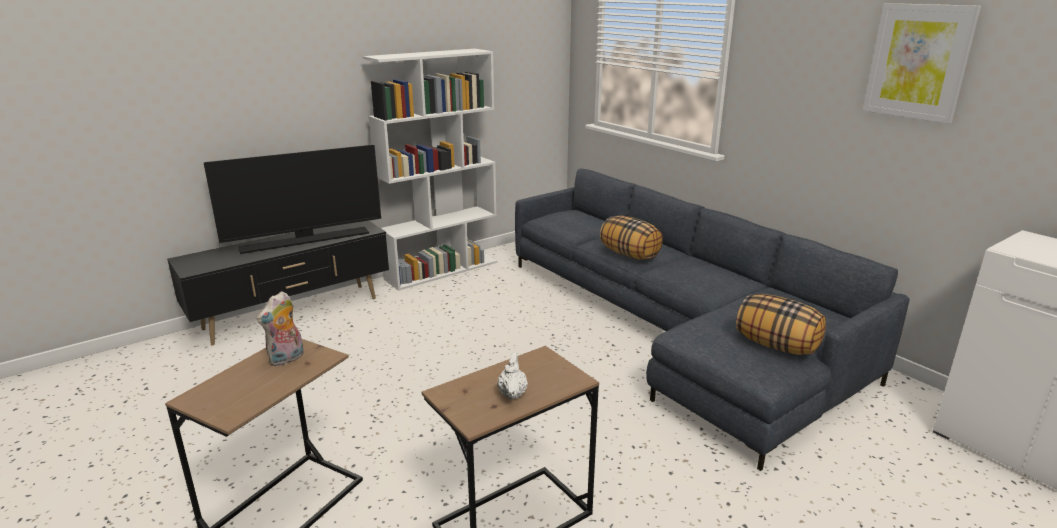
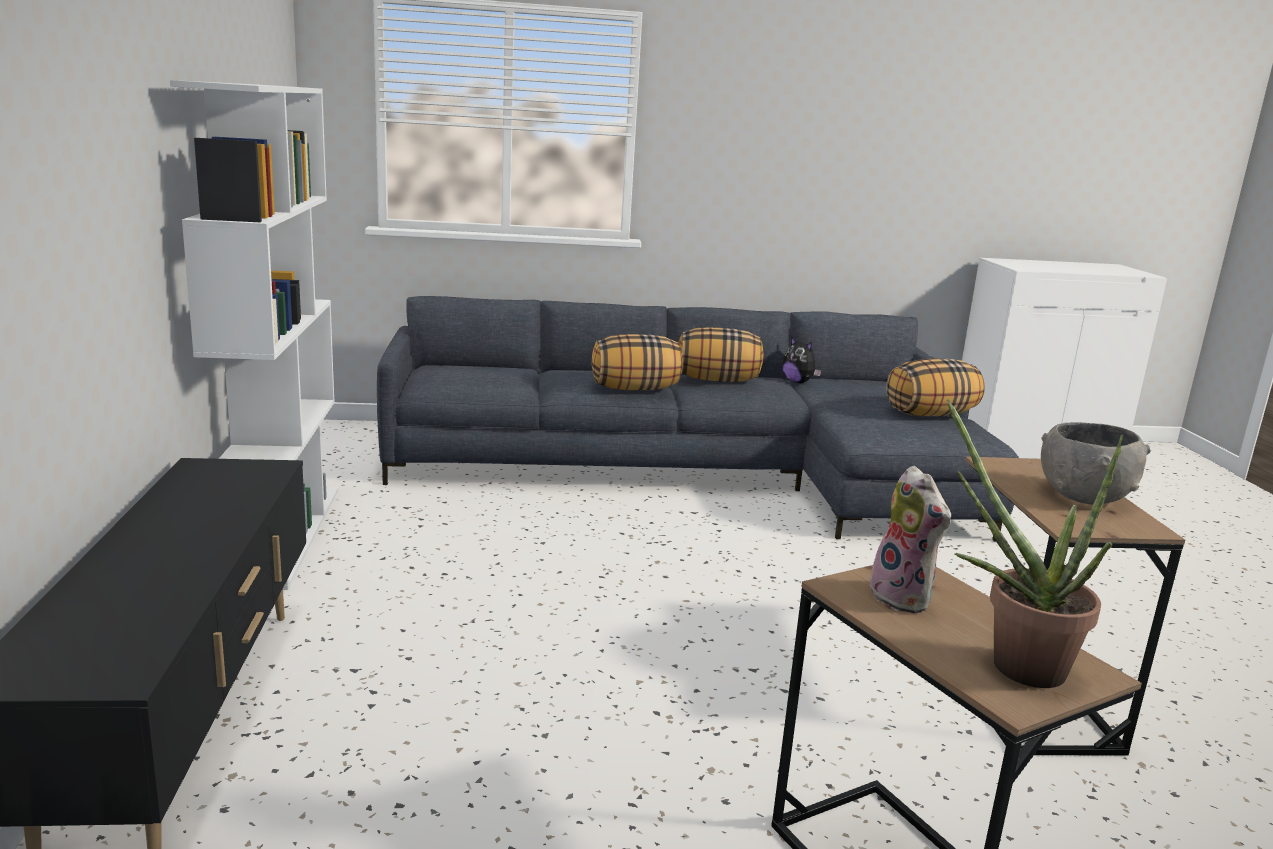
camera: 60 degrees left, 5 degrees down
television [204,145,381,254] -> none
white teapot [497,353,528,399] -> grey bowl [1041,422,1151,504]
picture [863,3,981,124] -> none
none -> pillow [678,327,764,382]
none -> plush toy [782,336,822,383]
none -> potted plant [947,399,1123,688]

